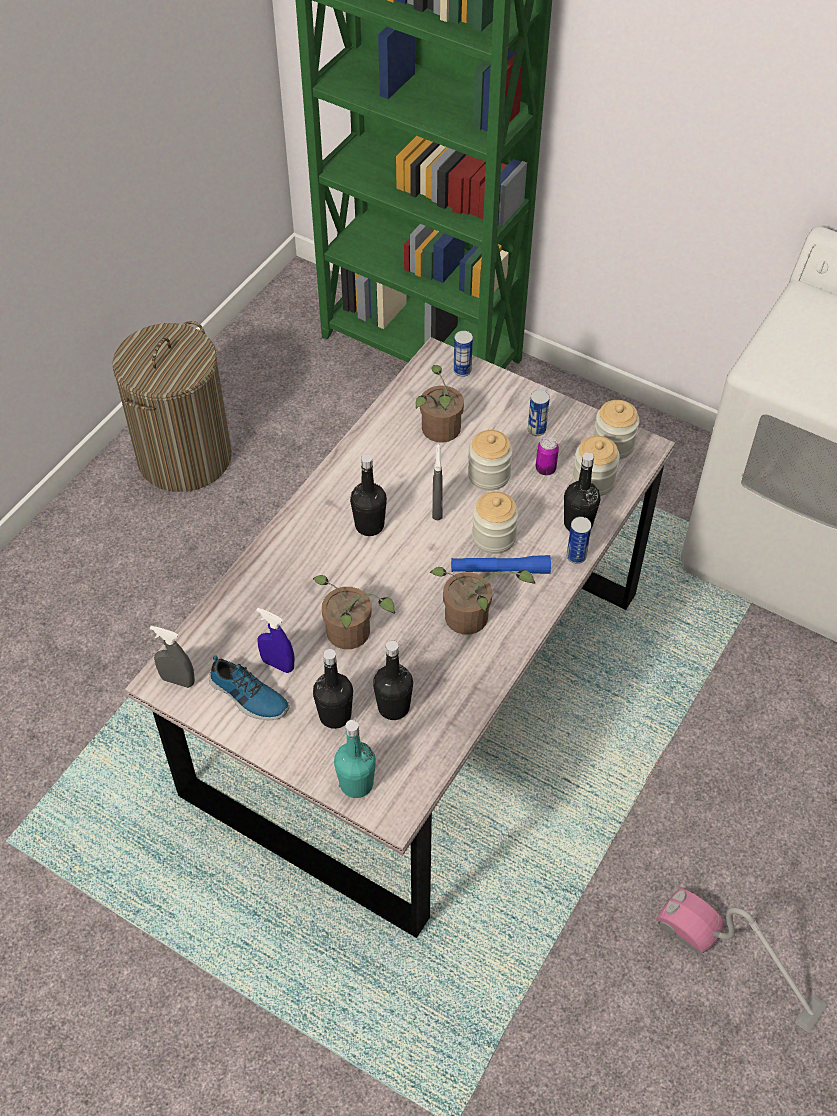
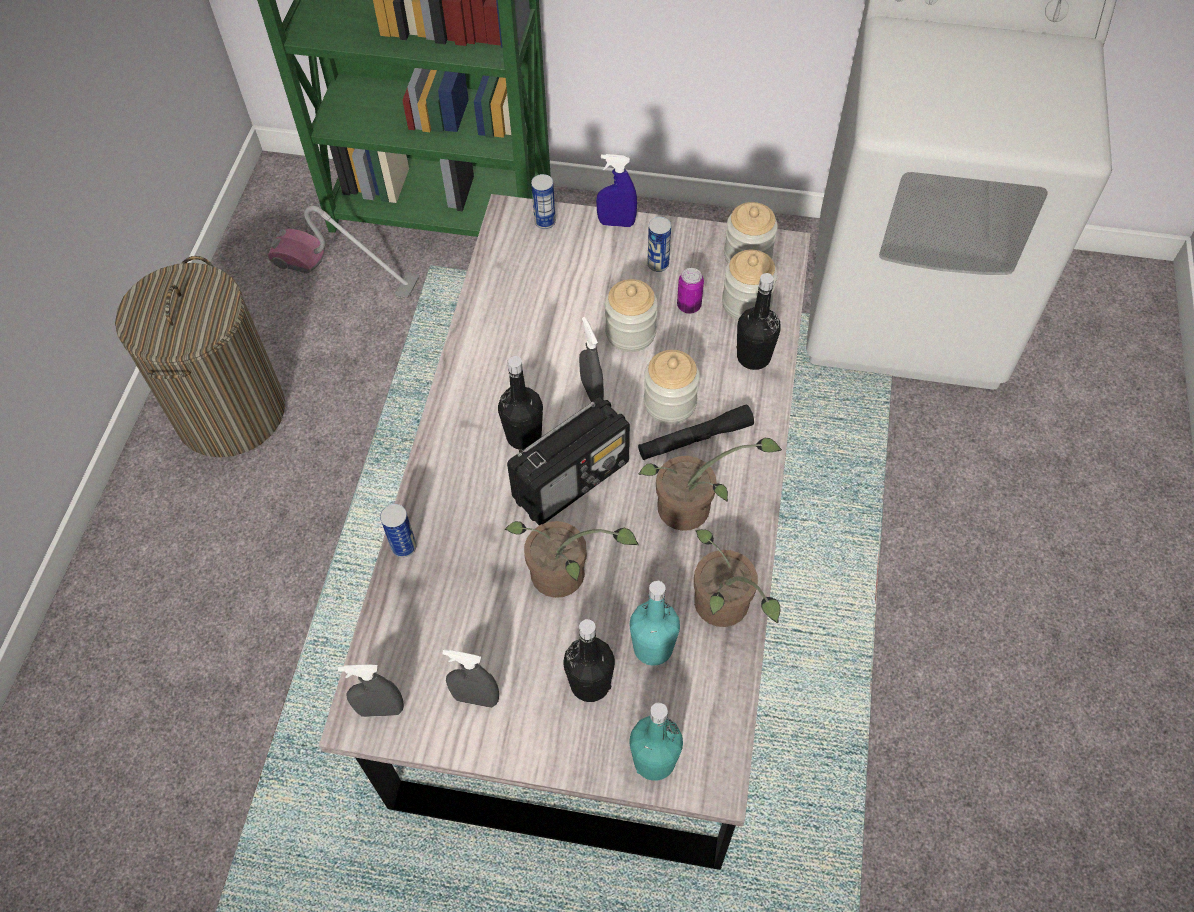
camera: 20 degrees left, 5 degrees up
shoe [209,655,290,720] -> grey spray bottle [443,649,499,708]
blue spray bottle [256,608,294,673] -> blue spray bottle moved to [596,154,637,227]
black bottle [373,640,413,720] -> turquoise bottle [630,581,680,666]
potted plant [416,365,464,443] -> potted plant moved to [694,529,781,627]
blue flashlight [451,555,551,574] -> black flashlight [638,405,754,460]
can [567,517,592,564] -> can moved to [380,504,417,557]
vacuum cleaner [657,888,828,1034] -> vacuum cleaner moved to [268,206,419,299]
none -> radio [507,397,630,525]

